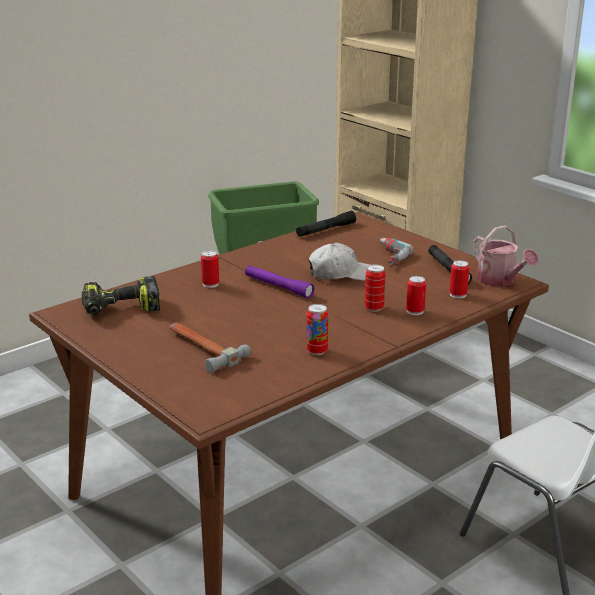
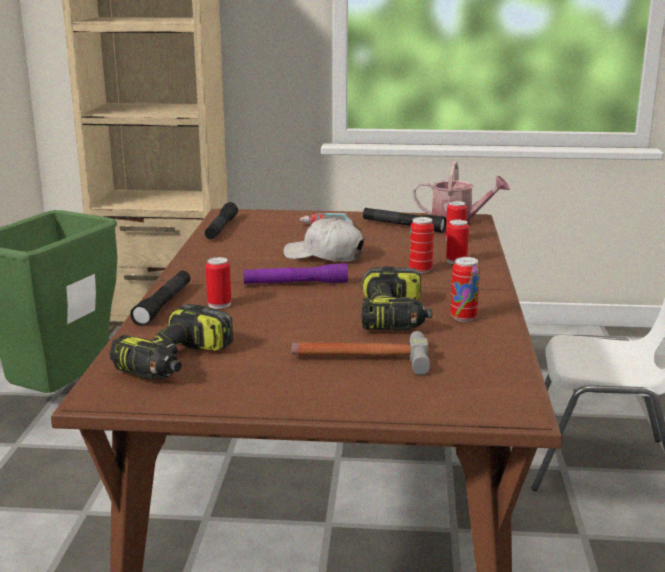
camera: 45 degrees left, 5 degrees down
white cap [309,243,370,281] -> white cap turned 105 degrees counterclockwise [283,218,364,261]
none -> black flashlight [130,271,190,326]
none -> power drill [361,267,432,330]

